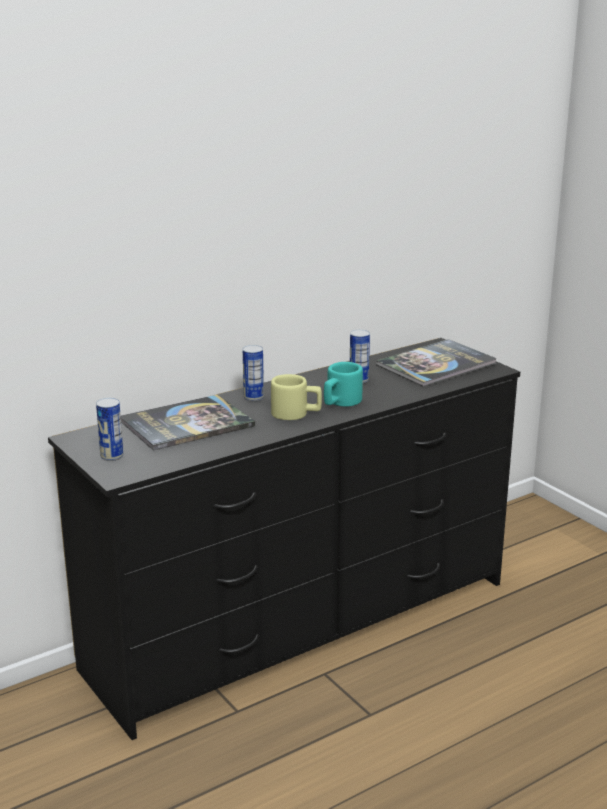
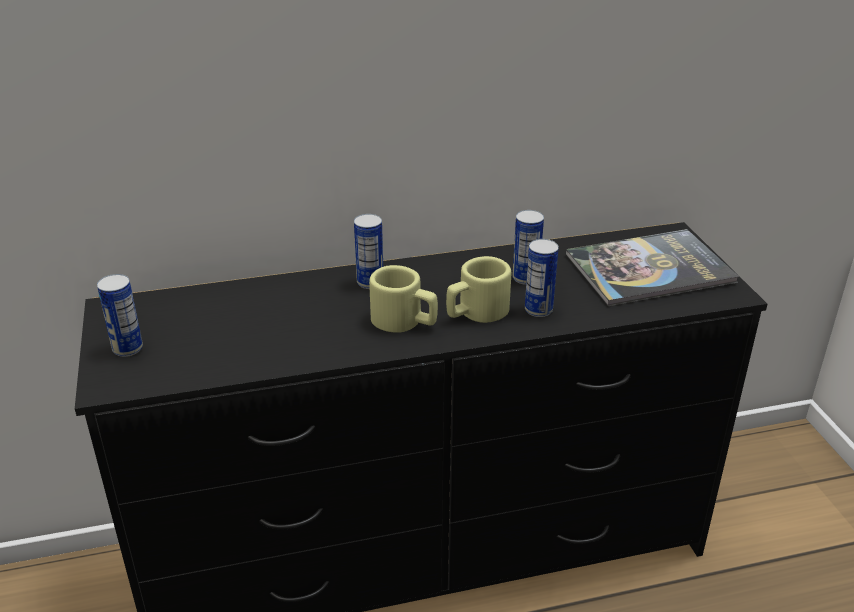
camera: 20 degrees right, 10 degrees up
book [121,395,255,451] -> none
turquoise mug [324,362,363,407] -> beige mug [446,256,511,323]
none -> can [525,239,559,317]

